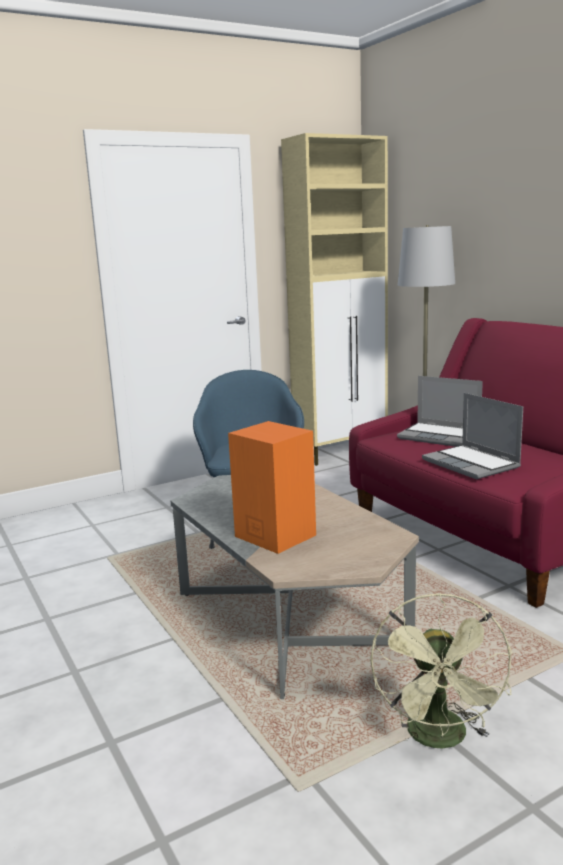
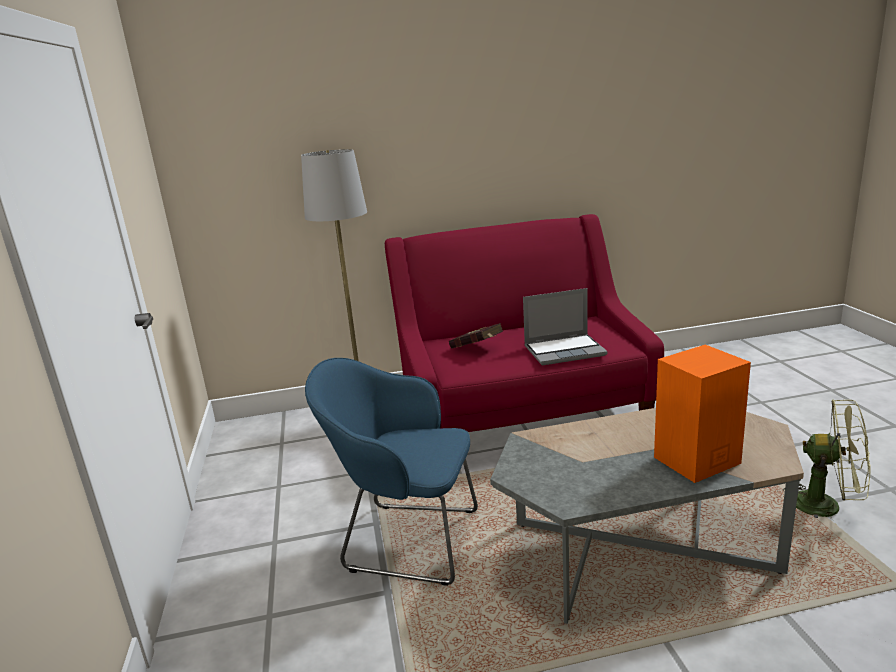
camera: 70 degrees left, 5 degrees up
beige cabinet [281,133,388,466] -> none
laptop [397,376,483,447] -> red book [449,323,503,349]

